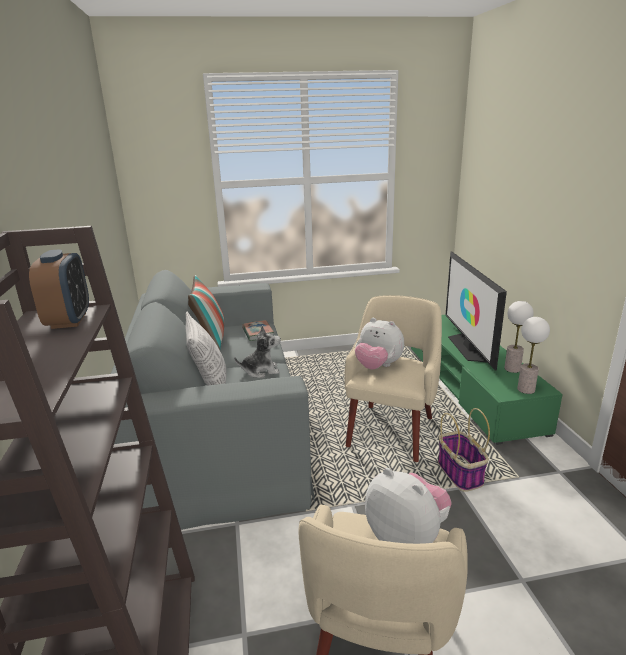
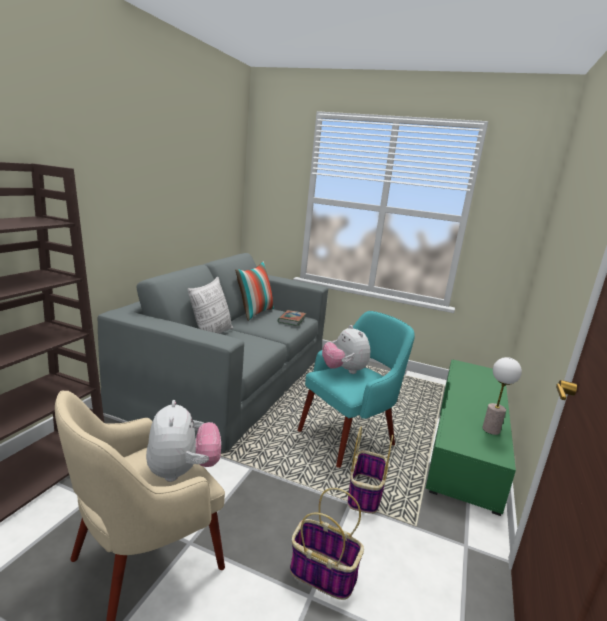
camera: 30 degrees right, 5 degrees down
alarm clock [29,249,89,329] -> none
plush toy [234,325,281,378] -> none
beige armchair [345,295,442,462] -> turquoise armchair [297,311,415,468]
television [445,251,507,371] -> none
table lamp [517,317,550,394] -> none
none -> basket [290,488,364,600]

